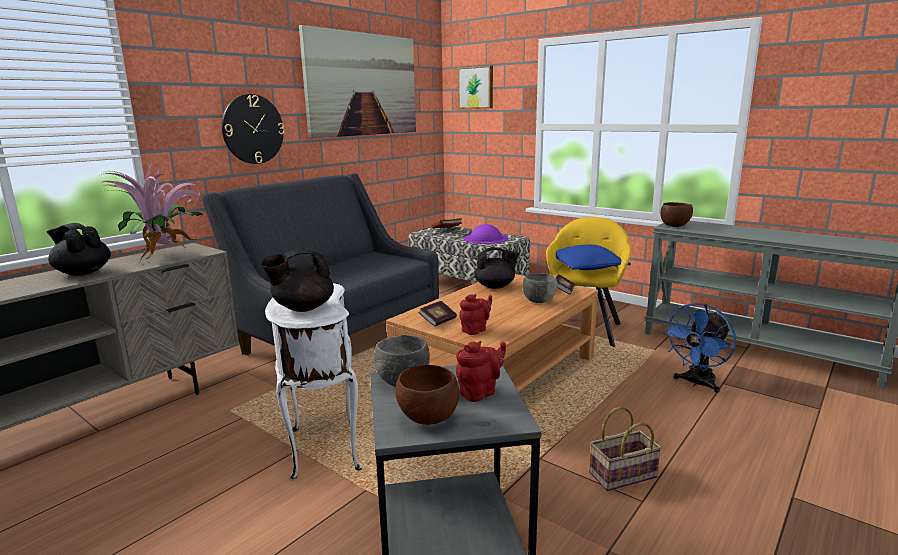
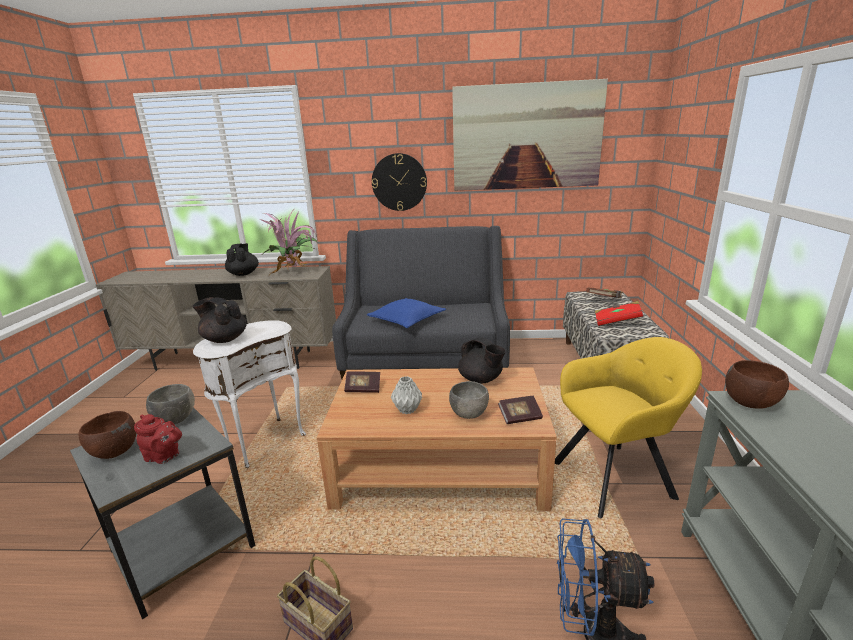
camera: 55 degrees right, 5 degrees up
picture [458,66,493,109] -> none
red teapot [459,294,492,335] -> none
purple hat [464,224,508,244] -> red book [595,301,643,326]
blue pillow [556,245,631,270] -> blue pillow moved to [367,298,446,328]
none -> grey vase [391,376,422,414]

